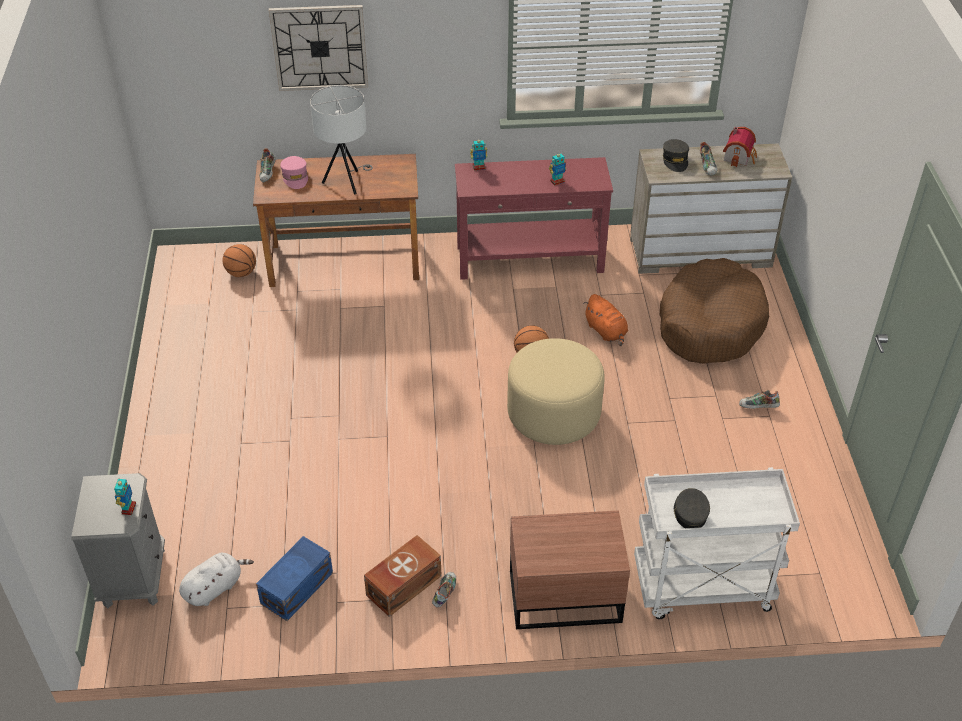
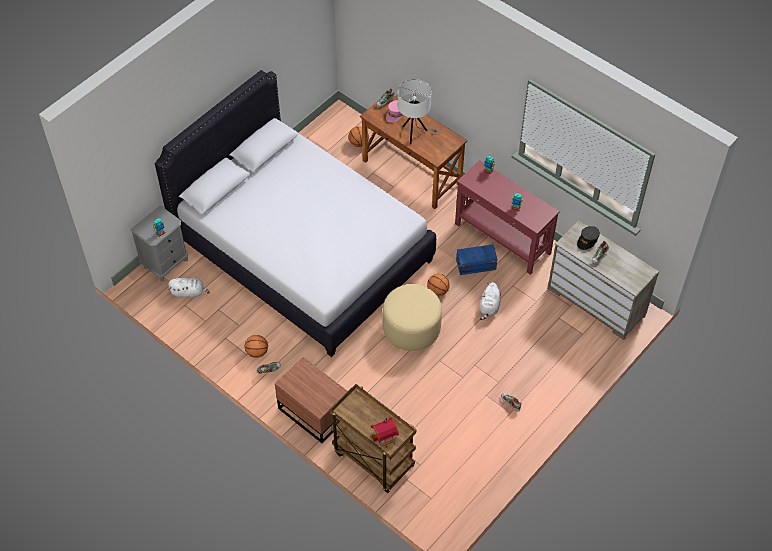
camera: 45 degrees right, 10 degrees up
blue storage box [256,536,333,621] -> blue storage box moved to [456,244,497,275]
wall clock [269,5,368,91] -> none
brown storage box [364,535,442,617] -> basketball [245,335,268,358]
orange plush toy [583,294,628,346] -> white plush toy [479,282,501,320]
white cart [634,467,800,619] -> brown cart [330,384,416,493]
brown dog bed [660,258,769,364] -> none
grey cap [674,488,710,528] -> none
toy house [723,127,757,167] -> toy house moved to [371,417,399,448]
none -> white bed [155,70,436,357]

